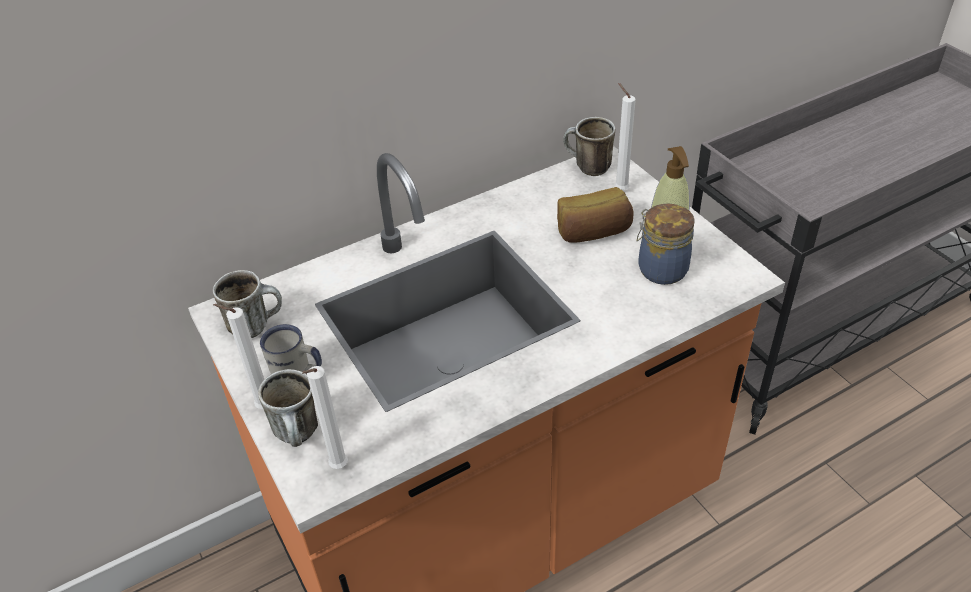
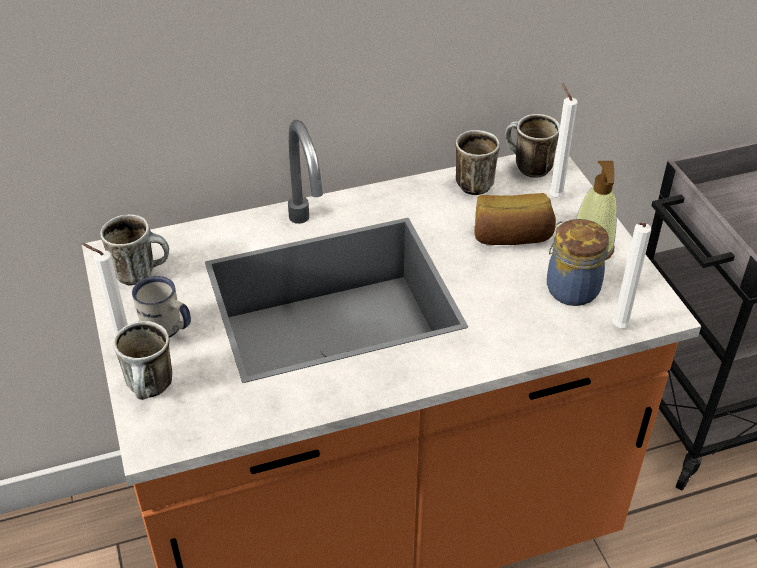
camera: 10 degrees right, 0 degrees up
white candle [302,366,348,469] -> white candle moved to [612,222,651,328]
none -> mug [456,130,500,195]

